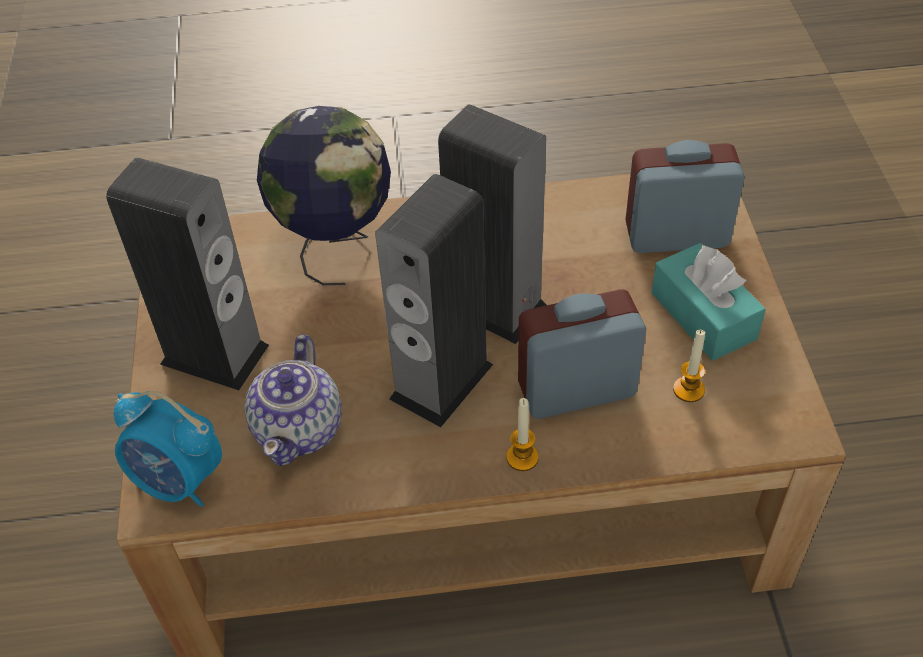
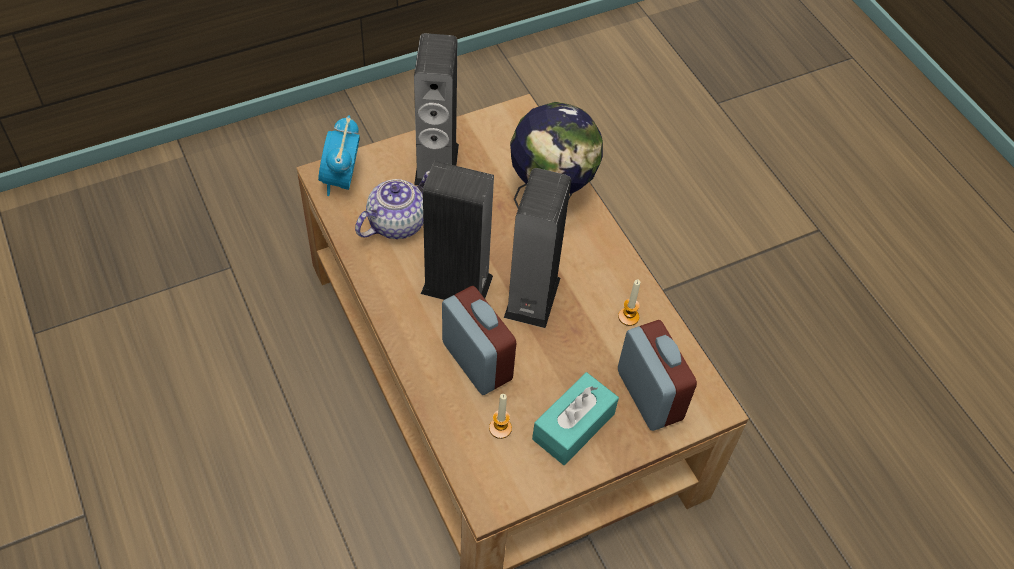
camera: 65 degrees right, 5 degrees up
teapot [244,335,342,466] -> teapot turned 150 degrees clockwise [355,171,430,239]
candle [506,398,539,471] -> candle moved to [618,280,640,326]

